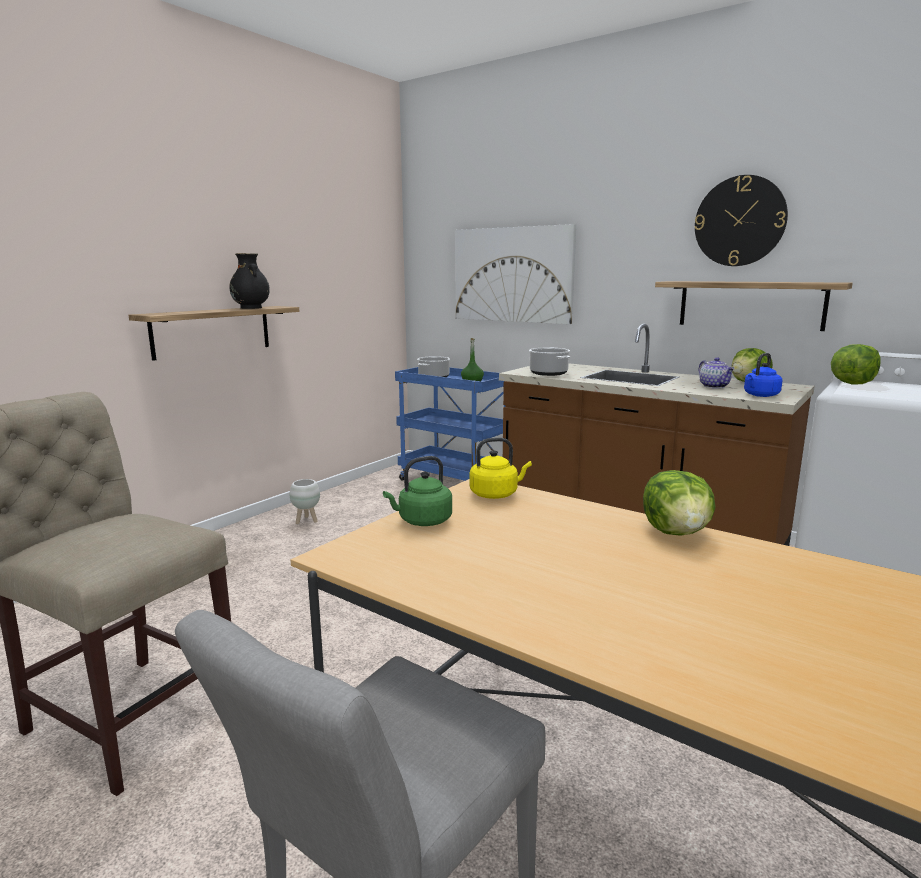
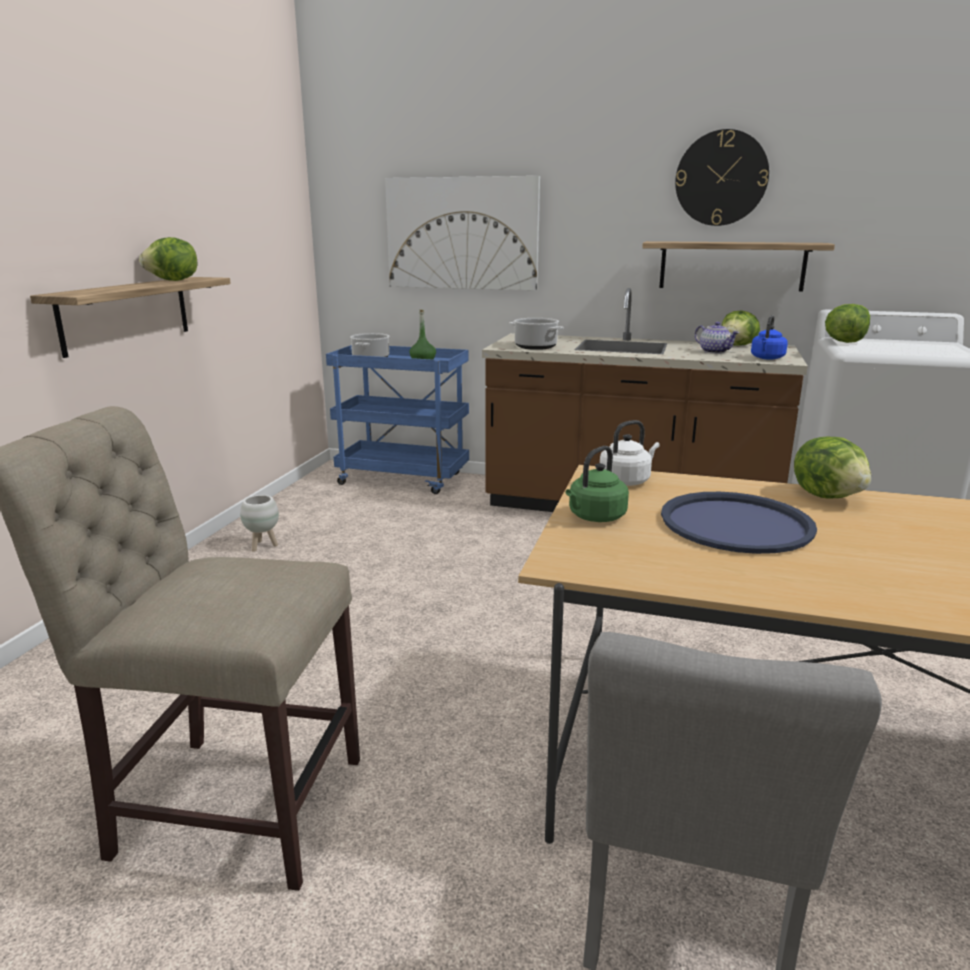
camera: 20 degrees left, 5 degrees up
black vase [229,253,270,309] -> lettuce [139,237,197,281]
yellow kettle [470,438,532,499] -> white kettle [600,420,660,486]
none -> blue tray [661,492,817,554]

